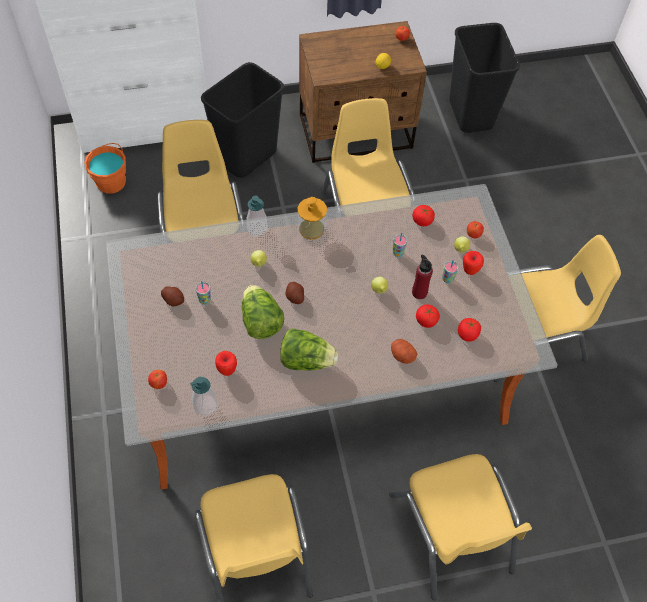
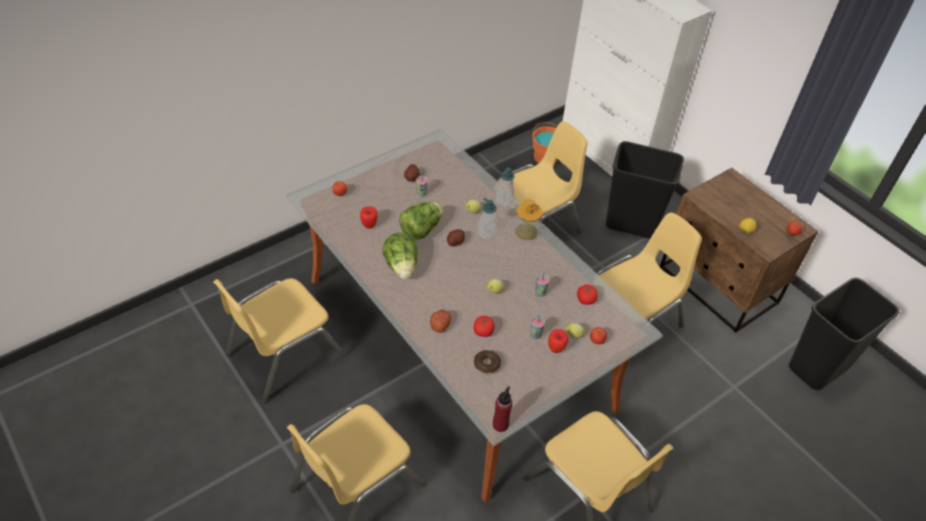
camera: 65 degrees right, 10 degrees down
soap dispenser [190,377,217,415] -> soap dispenser moved to [478,198,497,239]
red bottle [412,254,433,299] -> red bottle moved to [493,386,512,432]
tomato [458,318,481,342] -> donut [474,350,501,375]

